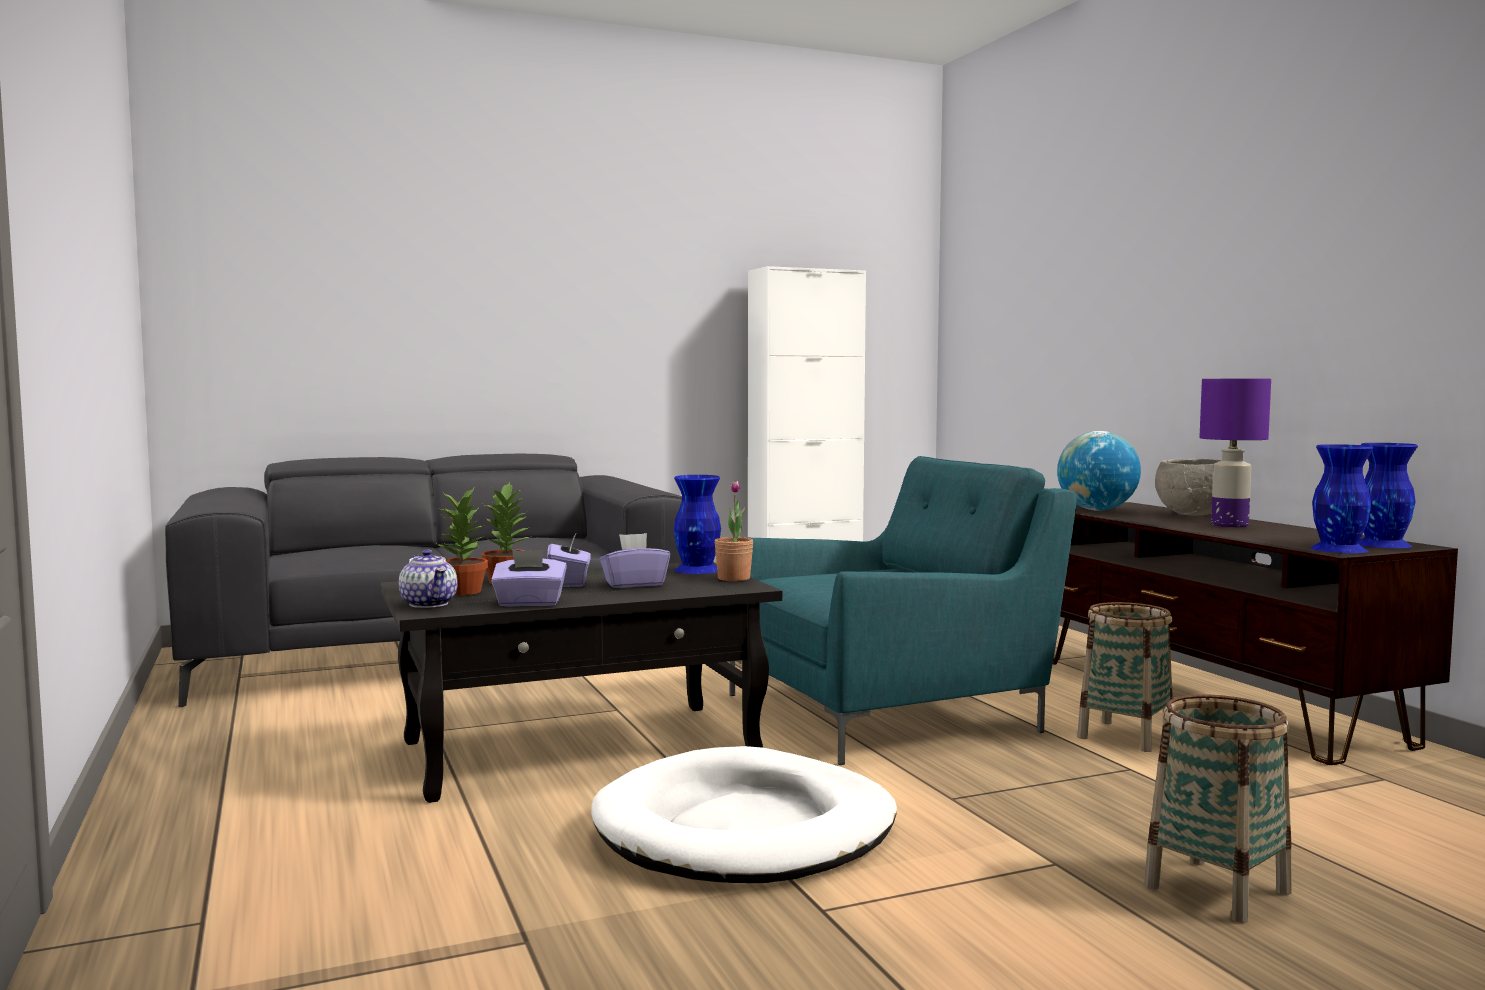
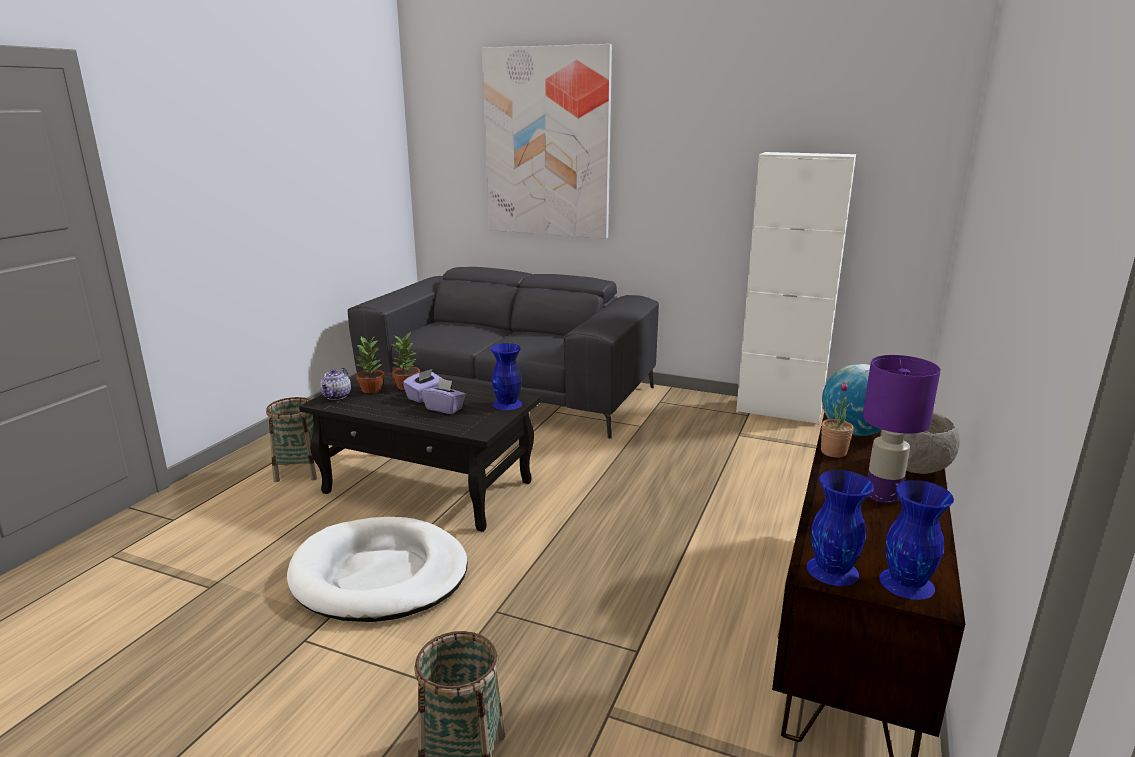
camera: 45 degrees right, 15 degrees up
purple tissue box [491,550,567,606] -> none
potted plant [714,481,753,581] -> potted plant moved to [821,382,854,458]
turquoise armchair [730,456,1077,765] -> none
basket [1077,602,1173,752] -> basket moved to [266,397,317,482]
none -> picture [482,44,612,239]

